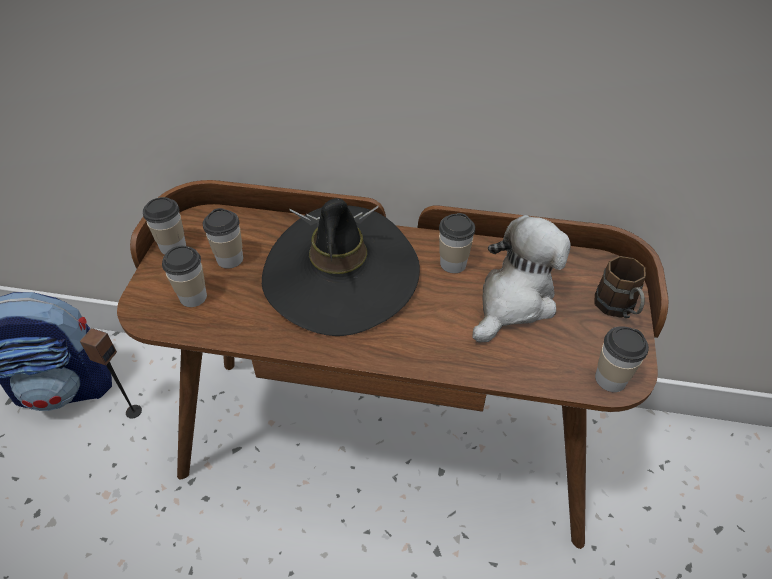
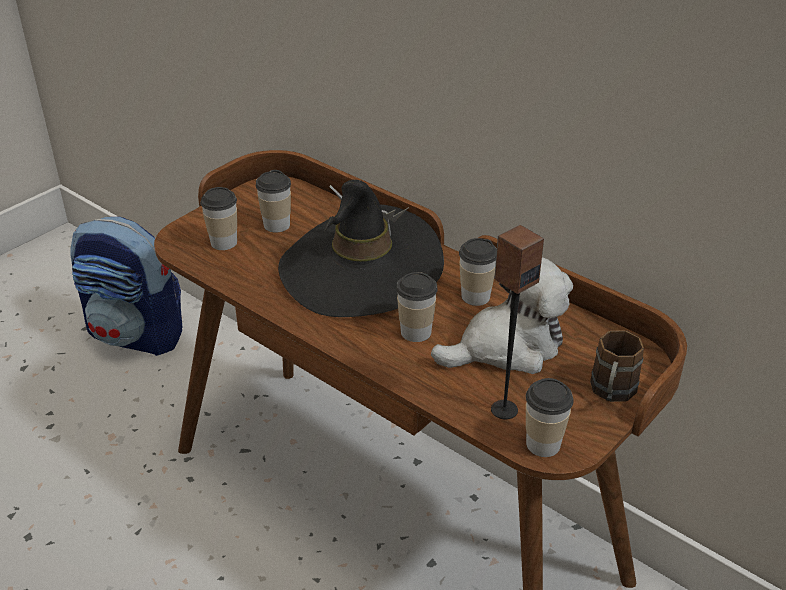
camera: 30 degrees right, 10 degrees down
speaker [80,328,142,418] -> speaker moved to [491,225,544,419]
cup [143,197,186,255] -> cup moved to [396,272,438,342]

